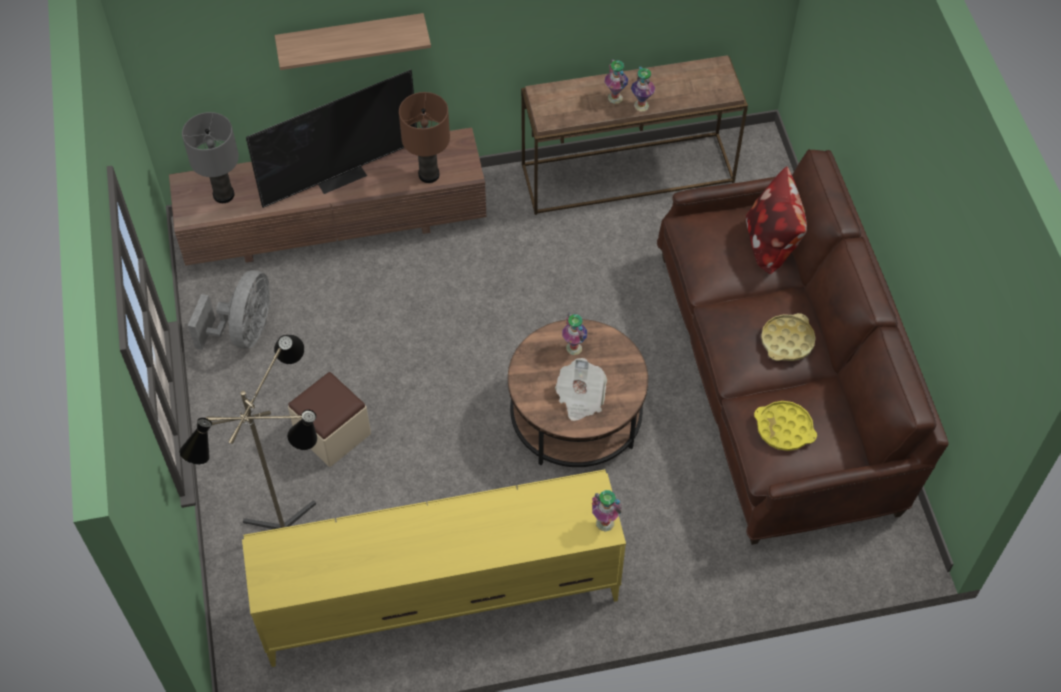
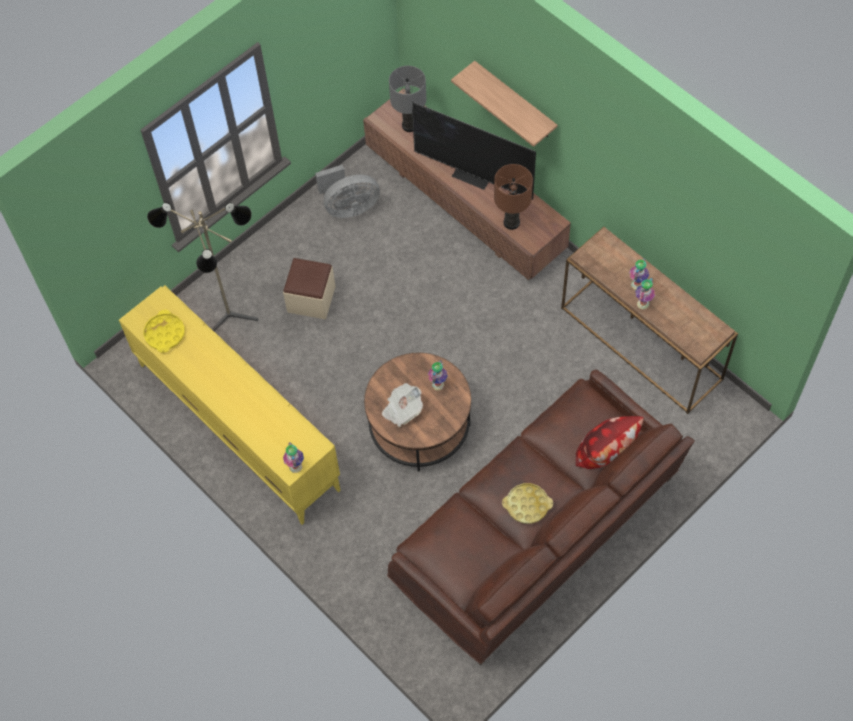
camera: 60 degrees right, 5 degrees up
yellow tray [754,401,817,451] -> yellow tray moved to [144,310,185,353]

